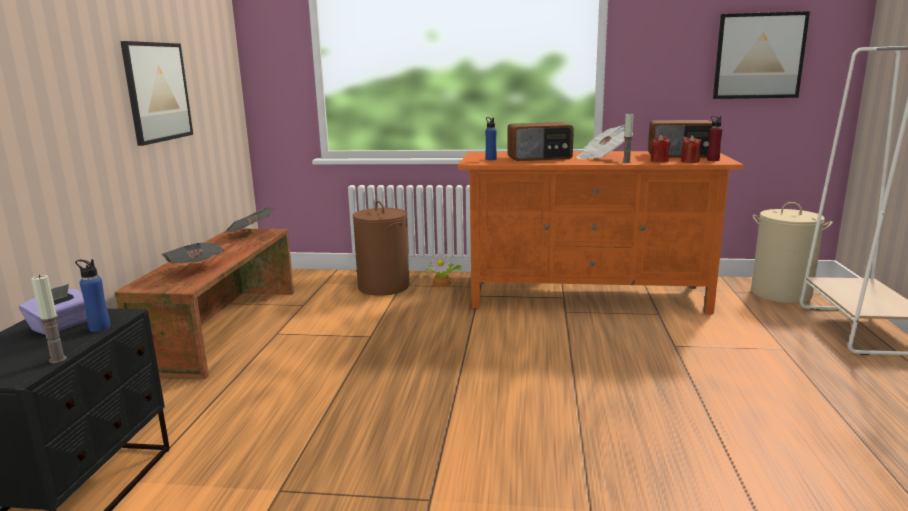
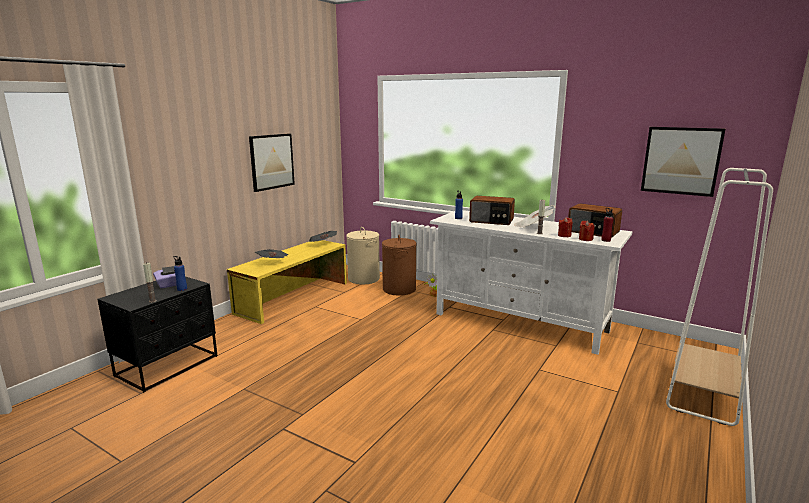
camera: 25 degrees right, 0 degrees up
brown bench [114,229,294,379] -> yellow bench [227,240,347,324]
orange dresser [458,151,744,314] -> white dresser [430,210,633,355]
beige laundry basket [751,202,833,303] -> beige laundry basket moved to [346,227,380,284]

